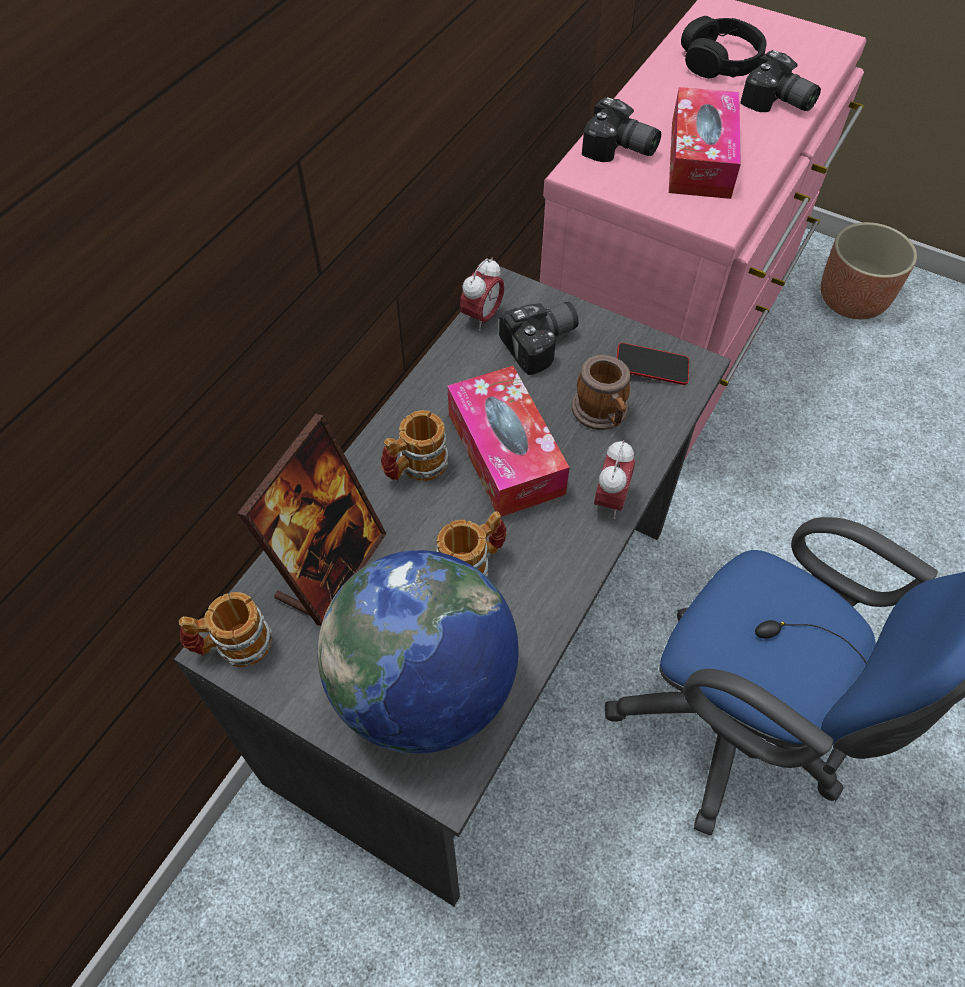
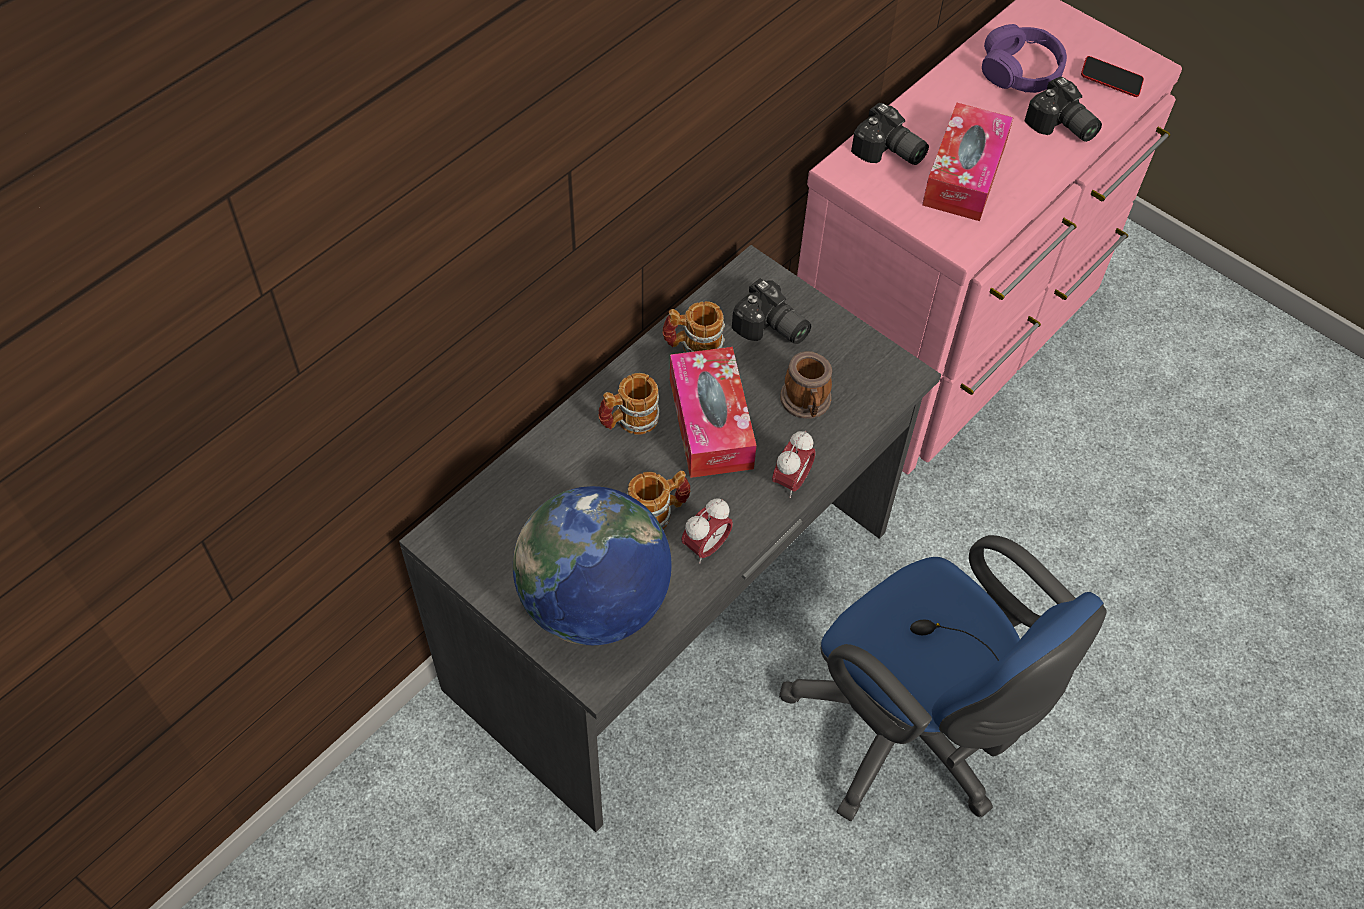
camera: 10 degrees right, 0 degrees up
mug [179,592,272,667] -> mug moved to [662,301,725,352]
picture frame [237,414,387,626] -> none
alarm clock [460,258,505,331] -> alarm clock moved to [681,498,733,564]
camera [499,302,579,375] -> camera turned 60 degrees clockwise [732,278,811,344]
phone [617,343,689,385] -> phone moved to [1081,56,1144,97]
black headphones [681,16,767,78] -> purple headphones [982,24,1067,93]
planter [821,222,917,319] -> none

